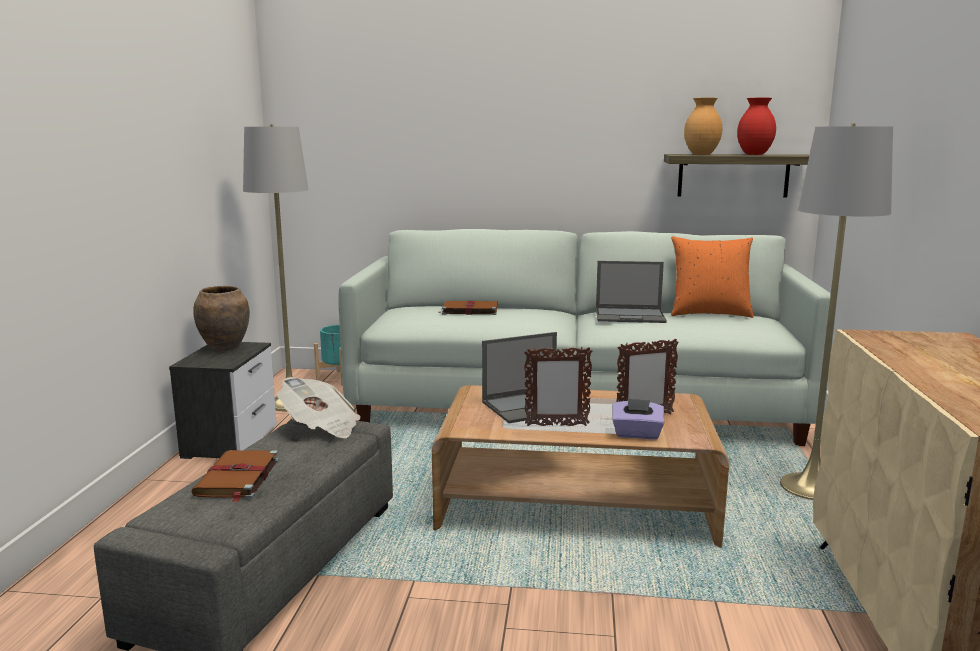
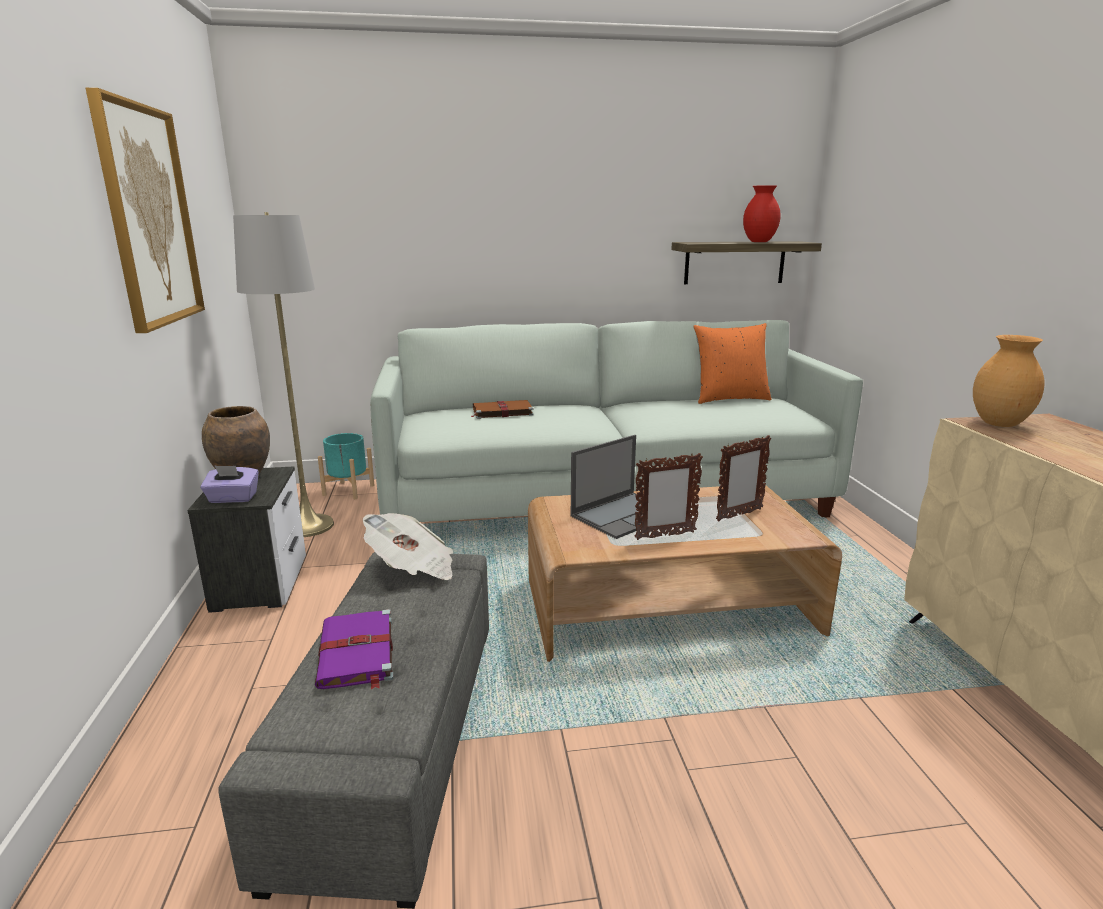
camera: 15 degrees left, 5 degrees up
brown book [191,450,279,502] -> purple book [315,609,394,690]
laptop [596,261,667,323] -> none
purple tissue box [612,398,664,439] -> purple tissue box moved to [200,466,259,503]
brown vase [684,98,722,155] -> brown vase moved to [973,335,1044,427]
grey floor lamp [780,124,893,500] -> none
none -> picture [86,88,205,333]

